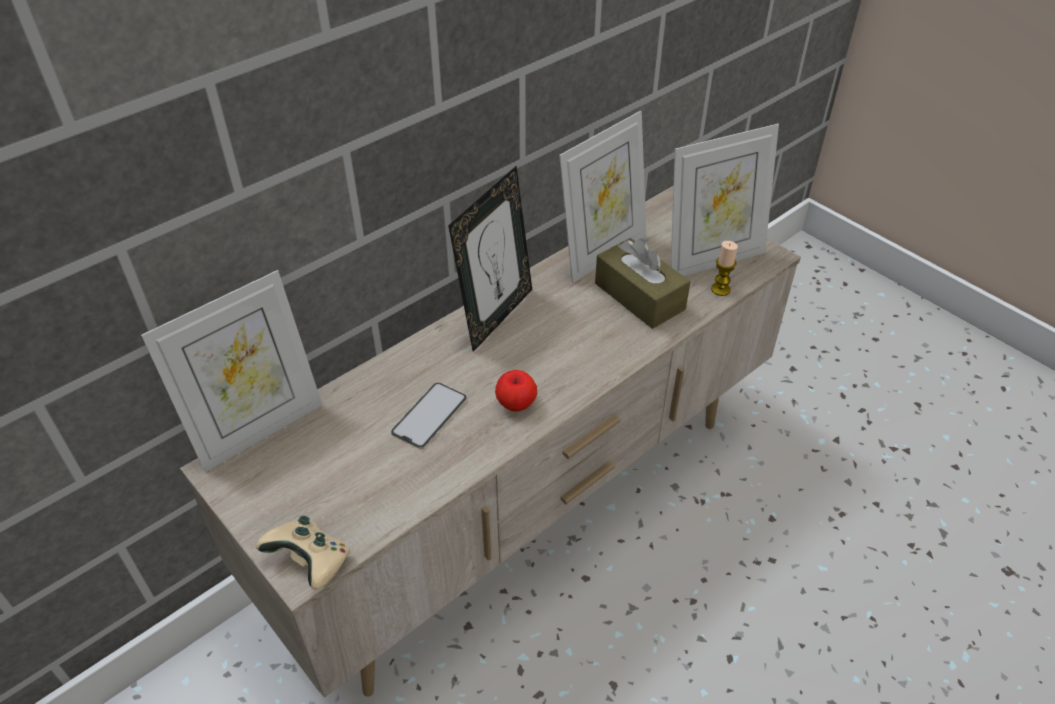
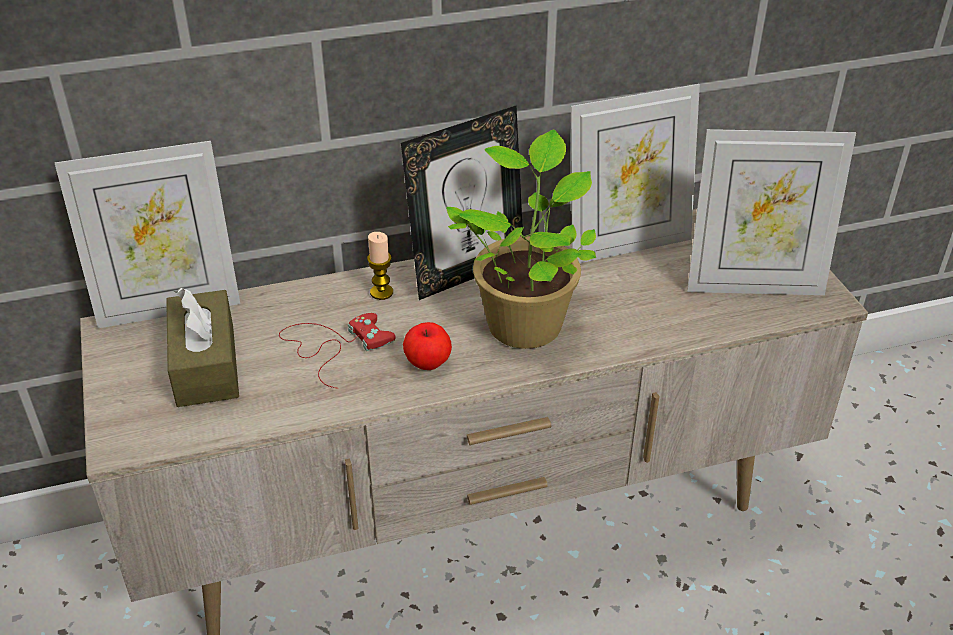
camera: 25 degrees right, 5 degrees down
beige game controller [256,516,350,590] -> none
phone [391,383,467,449] -> red game controller [279,313,395,389]
brown tissue box [595,238,690,329] -> brown tissue box moved to [166,288,239,407]
candle [711,241,738,296] -> candle moved to [367,232,393,300]
none -> potted plant [446,129,596,349]

